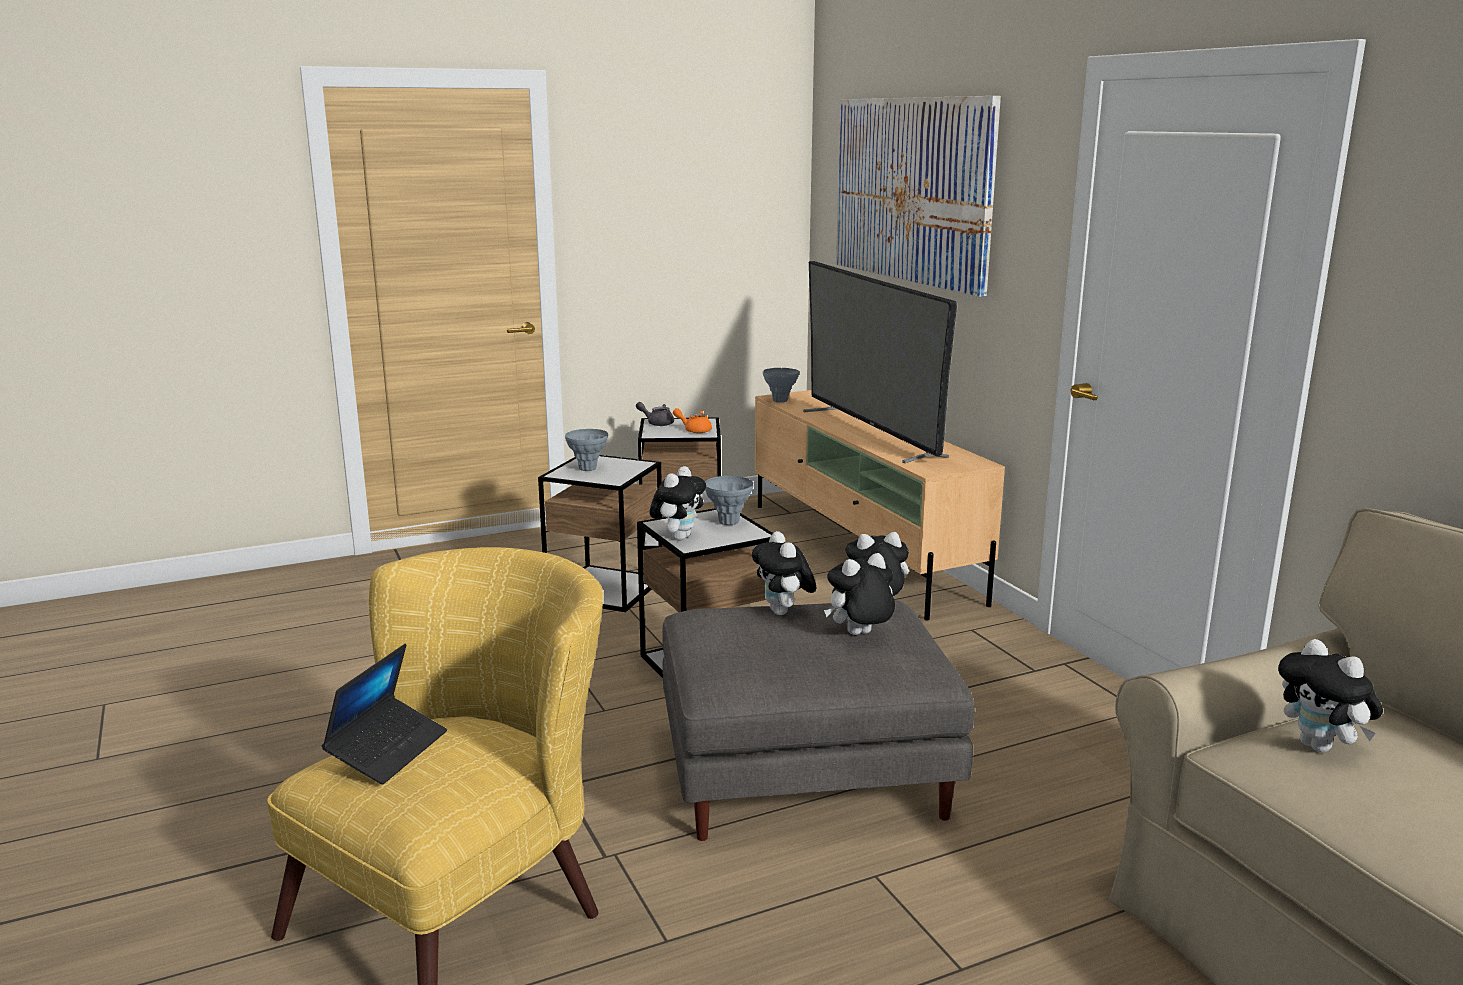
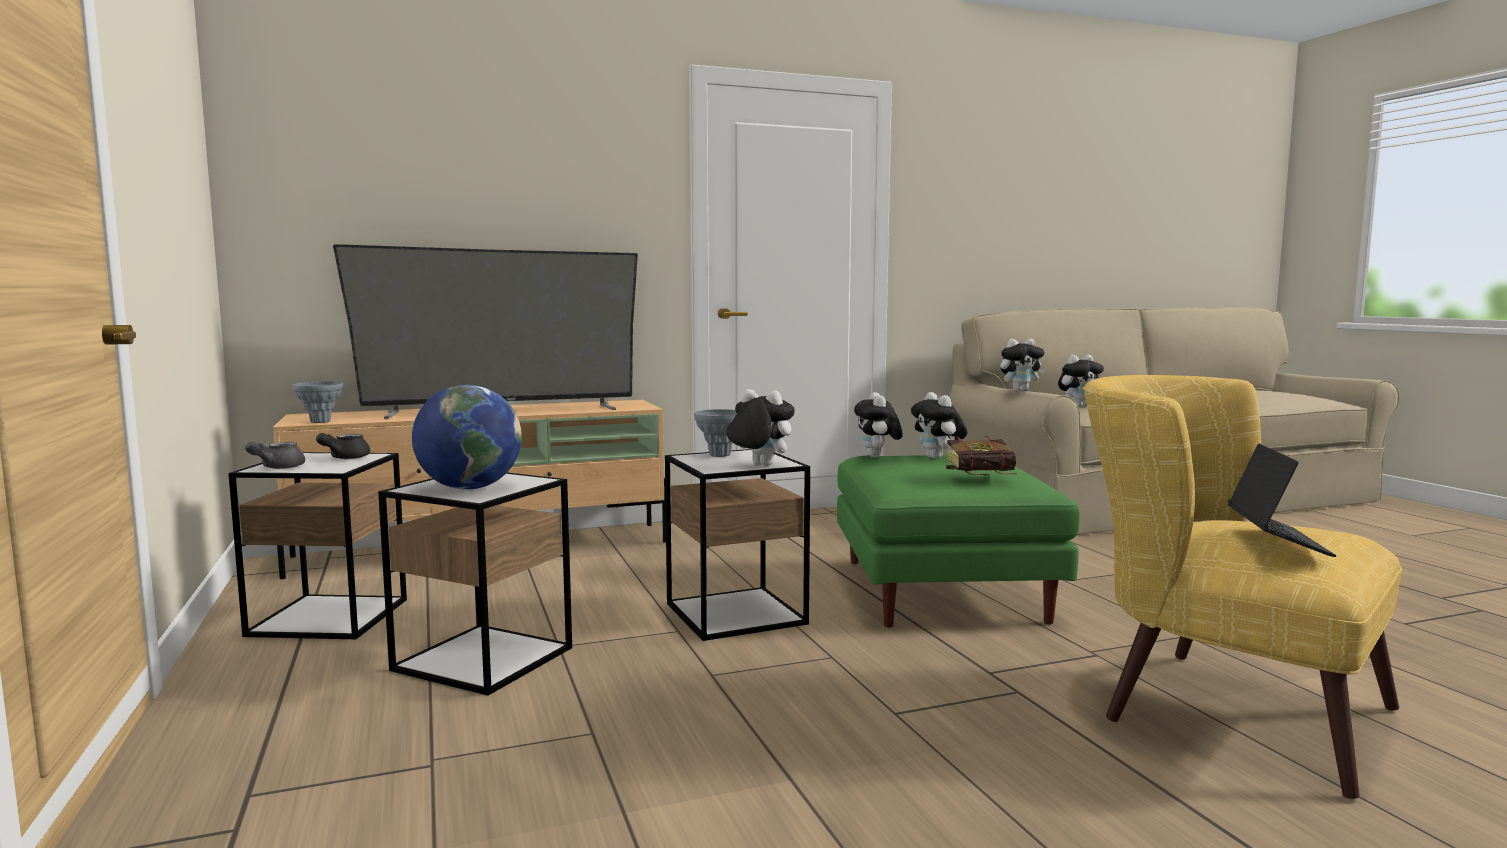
camera: 85 degrees left, 10 degrees down
laptop [322,644,447,784] -> laptop turned 75 degrees clockwise [1228,444,1336,557]
grey vase [565,429,608,471] -> globe [412,385,522,490]
grey ottoman [662,600,974,841] -> green ottoman [837,455,1080,627]
orange teapot [673,408,712,433] -> black teapot [316,433,370,459]
plush toy [752,531,816,615] -> plush toy moved to [1000,338,1045,391]
picture [836,96,1001,297] -> none
none -> book [946,436,1018,475]

